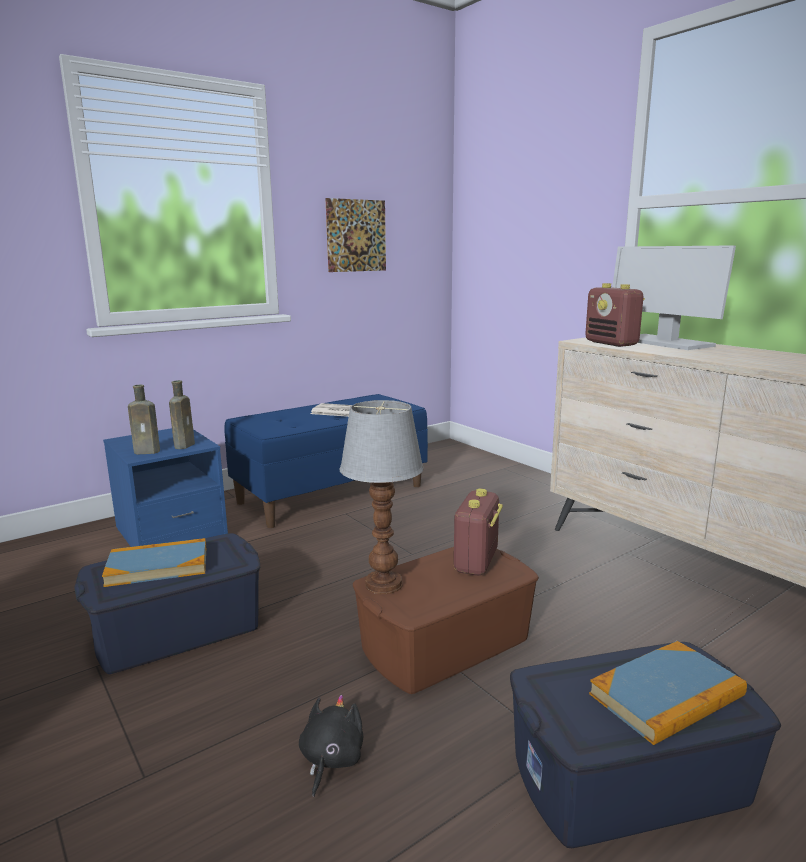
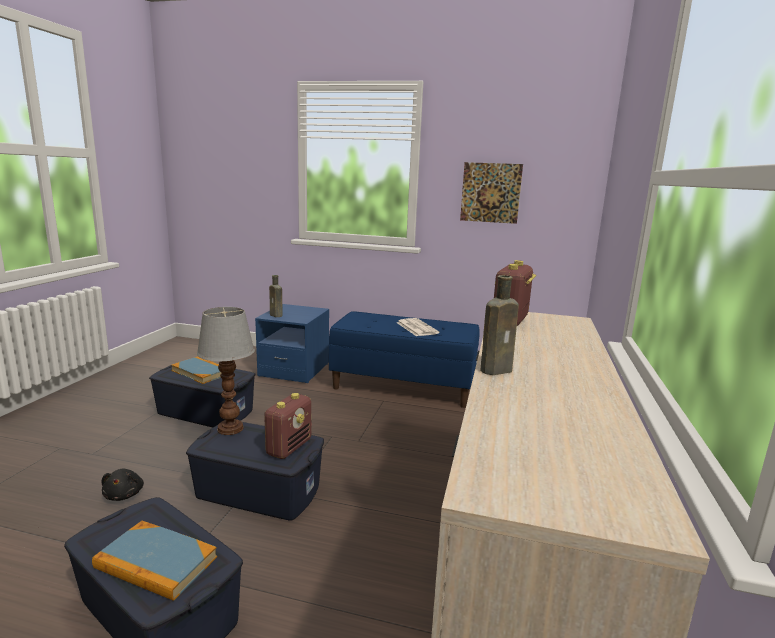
camera: 50 degrees right, 0 degrees up
brown bottle [169,380,195,449] -> brown bottle moved to [481,275,519,375]
black plush toy [299,695,363,797] -> black plush toy turned 105 degrees clockwise [101,469,144,501]
brown storage box [353,547,539,694] -> blue storage box [186,422,324,521]
radio [454,488,503,576] -> radio turned 135 degrees clockwise [264,393,311,459]
monitor [612,245,736,350] -> none

